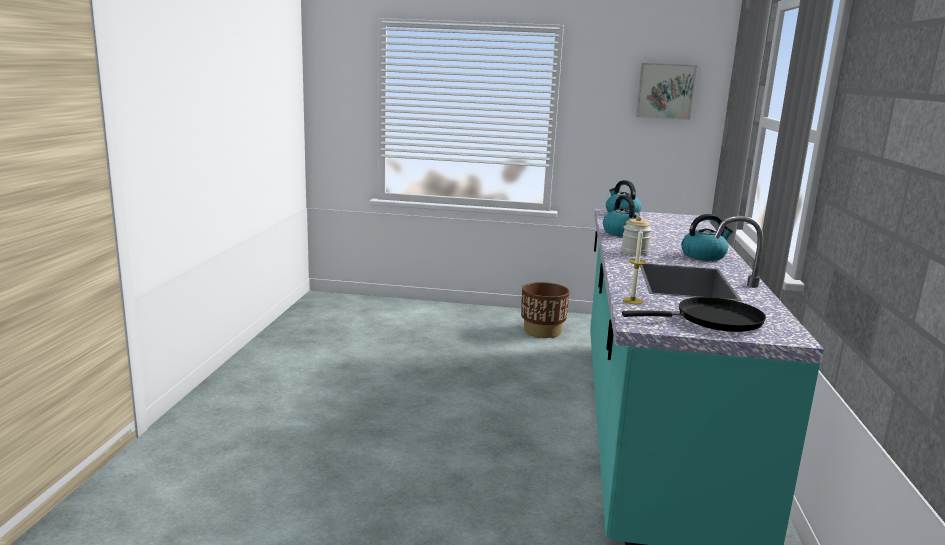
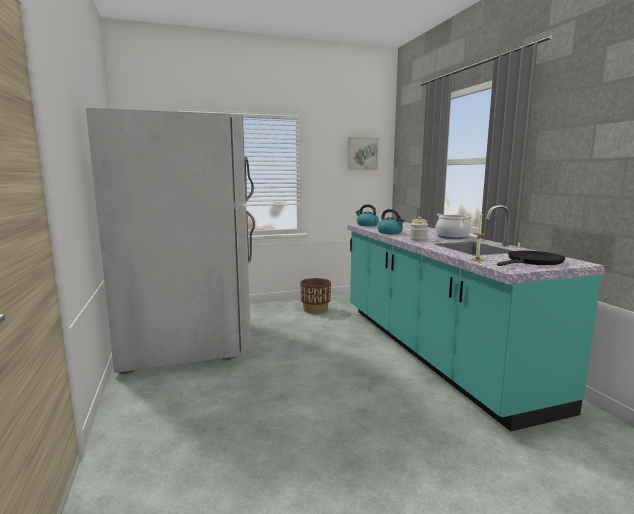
camera: 25 degrees left, 5 degrees down
kettle [681,214,733,261] -> cooking pot [436,214,472,239]
none -> white fridge [86,108,255,374]

